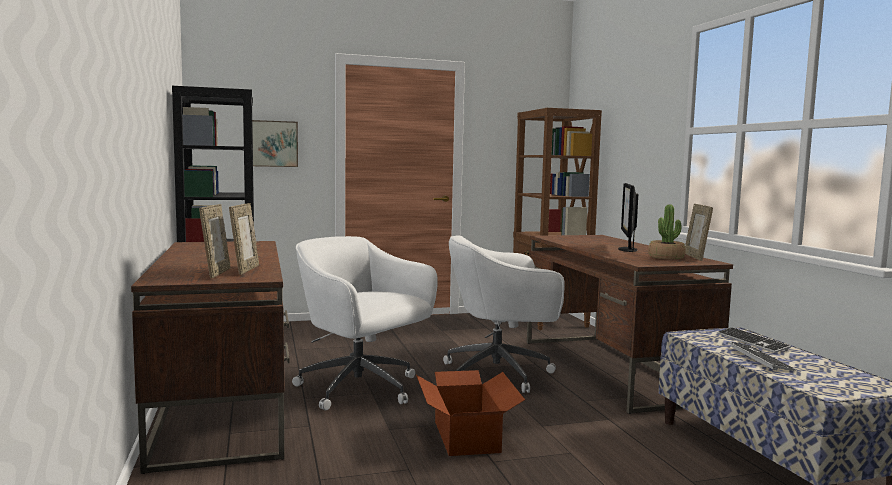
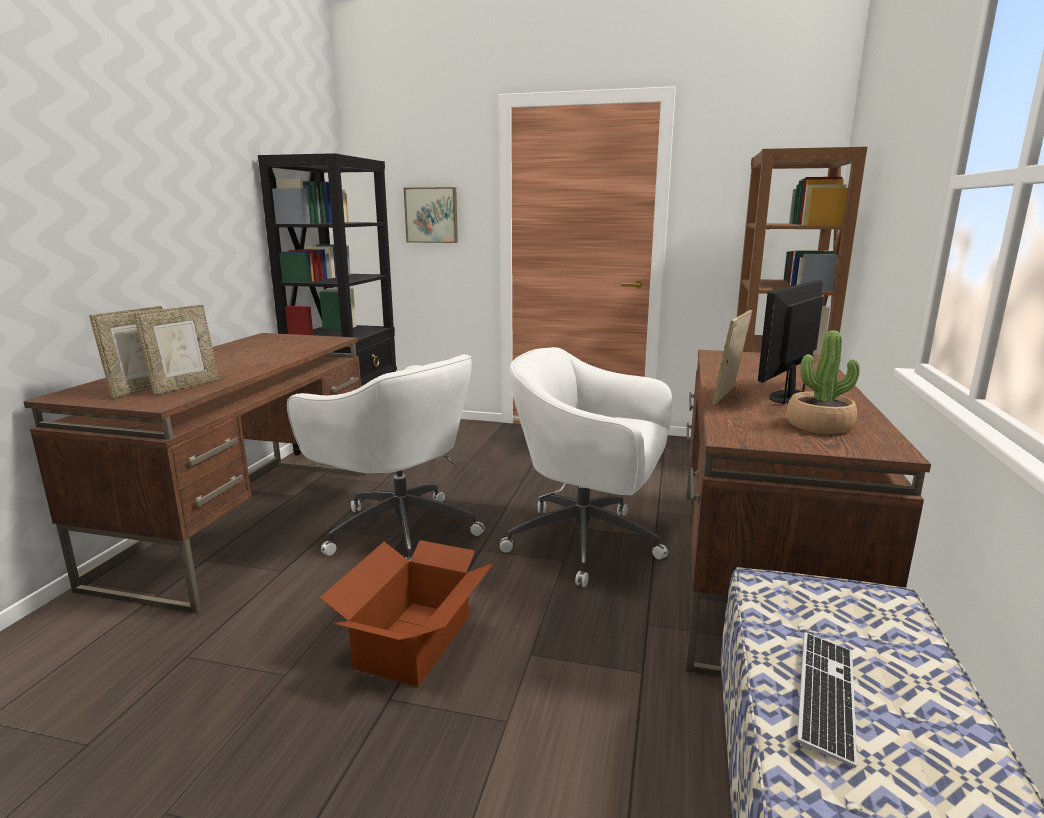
camera: 30 degrees right, 10 degrees up
white office chair [292,236,438,410] -> white office chair turned 150 degrees clockwise [287,354,485,561]
picture frame [685,204,713,261] -> picture frame moved to [712,310,752,404]
keyboard [717,327,791,353] -> none

